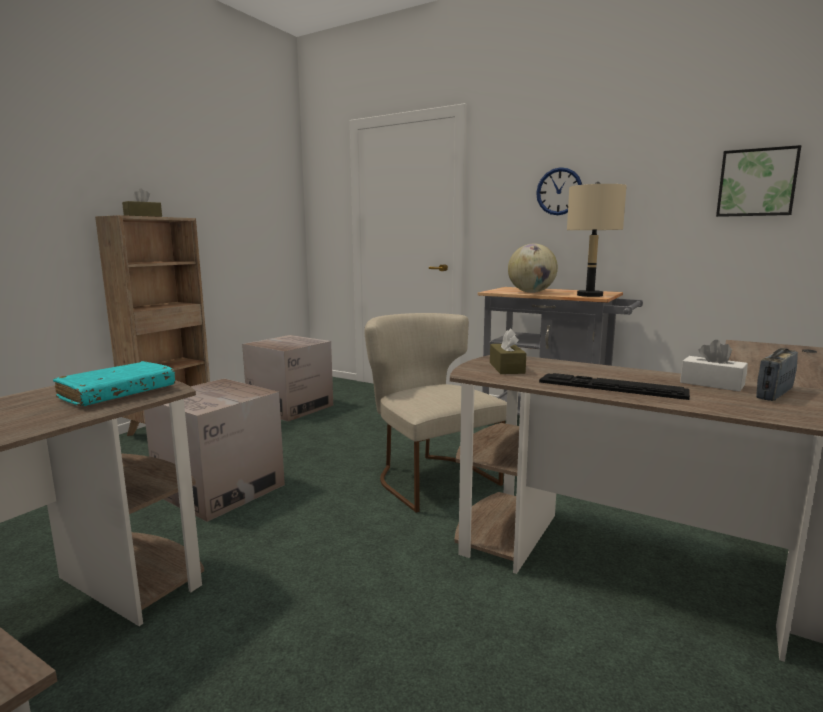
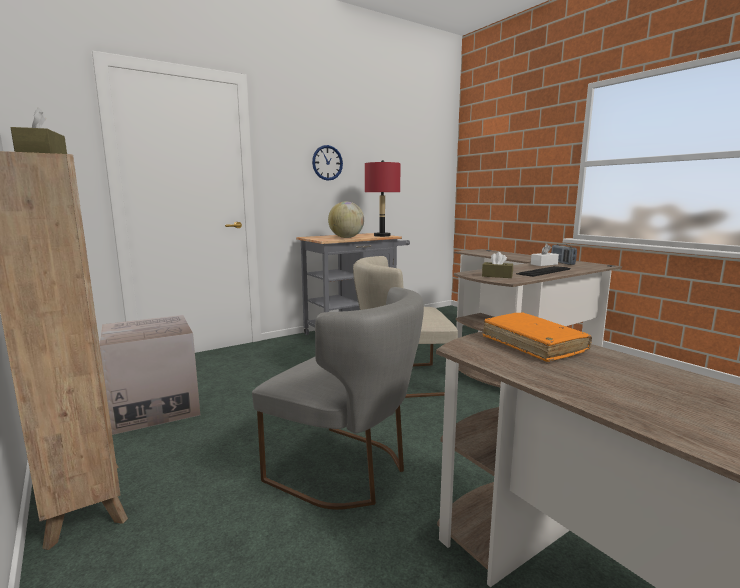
camera: 65 degrees left, 0 degrees up
turquoise book [53,361,175,406] -> orange book [483,312,592,362]
cardboard box [144,379,285,522] -> grey chair [252,287,424,510]
beige table lamp [567,182,627,297] -> red table lamp [365,160,401,237]
picture [716,145,801,217] -> none

